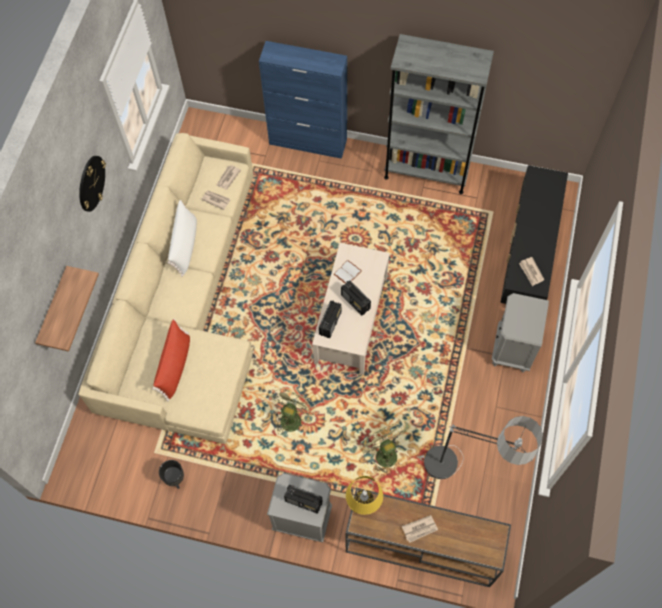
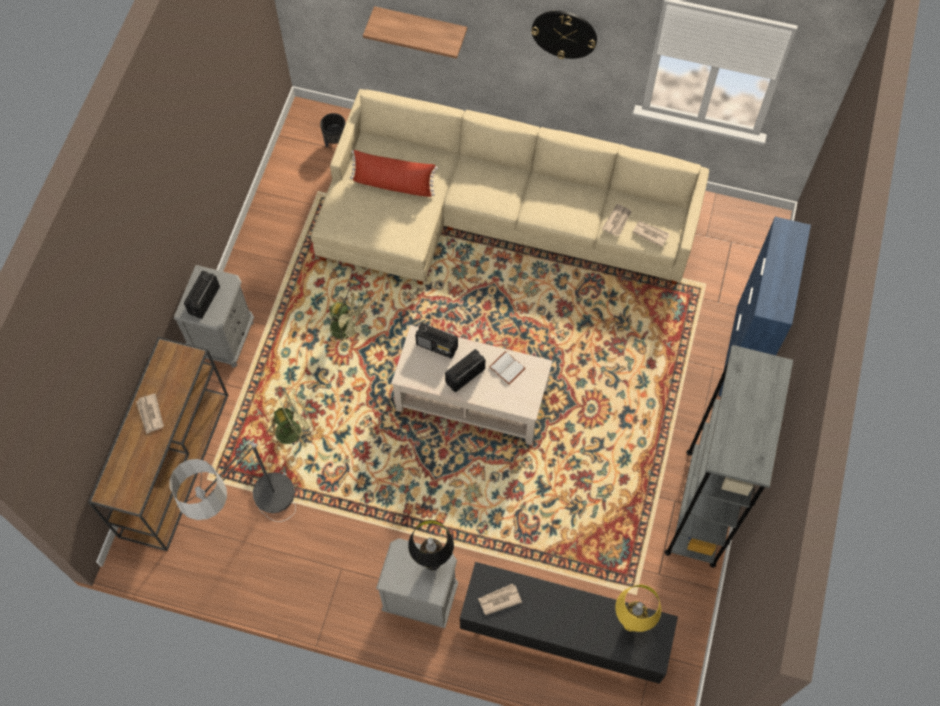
camera: 90 degrees right, 0 degrees up
black planter [159,460,184,489] -> black planter moved to [320,113,346,147]
white pillow [168,200,197,277] -> none
yellow table lamp [346,476,383,515] -> yellow table lamp moved to [615,585,661,632]
none -> black table lamp [408,520,454,570]

